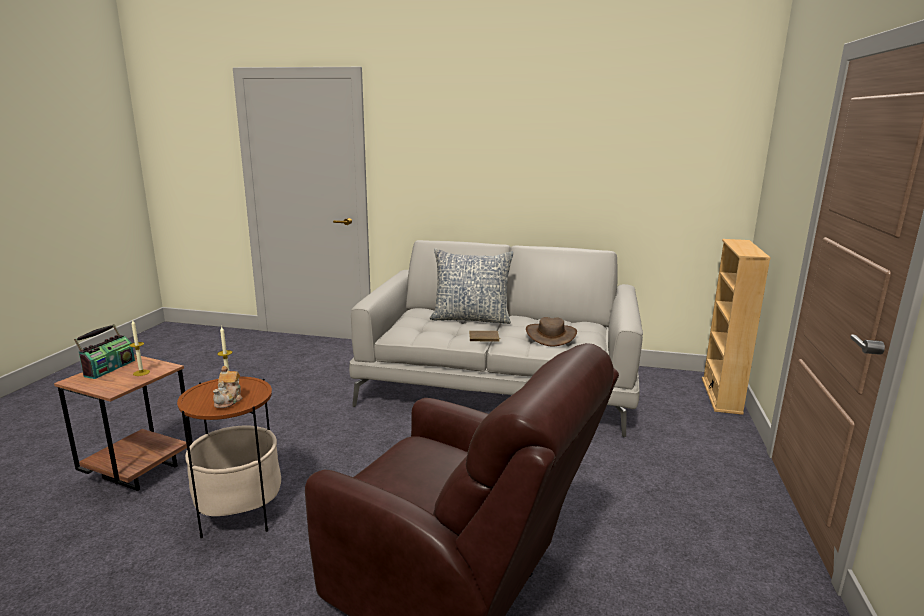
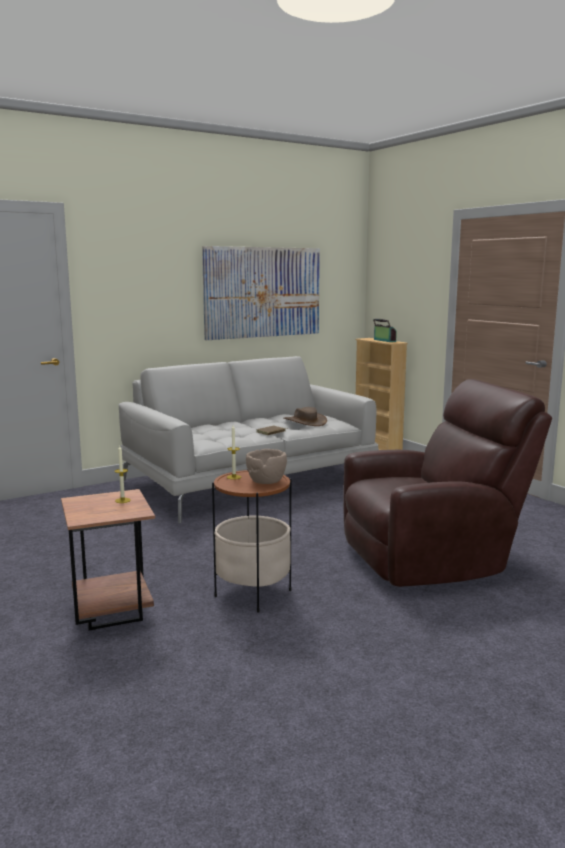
camera: 45 degrees left, 5 degrees down
radio [74,324,135,379] -> radio moved to [373,319,397,342]
teapot [213,366,242,408] -> brown bowl [246,449,287,484]
pillow [430,249,514,324] -> none
none -> picture [202,246,320,340]

